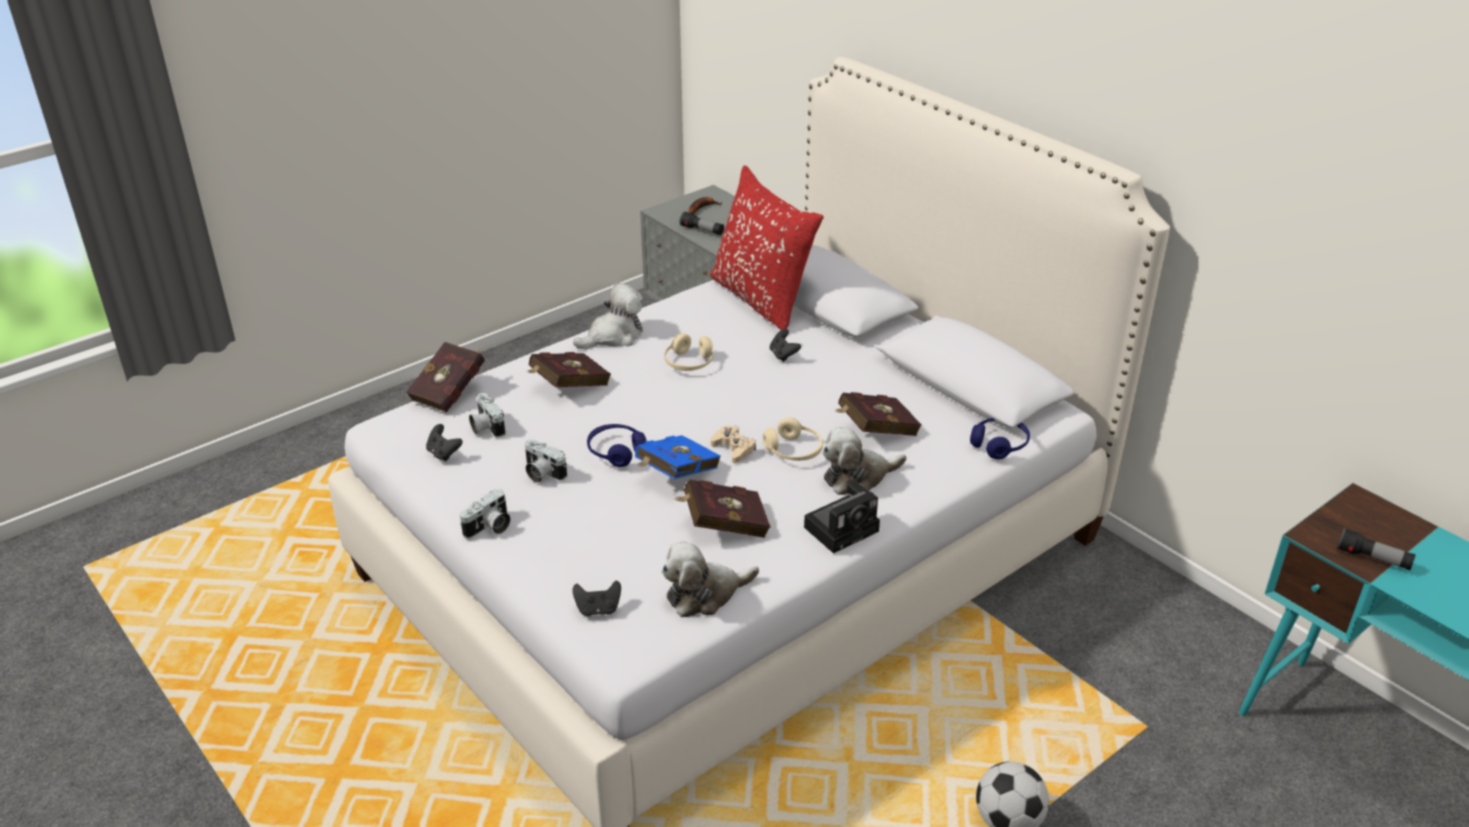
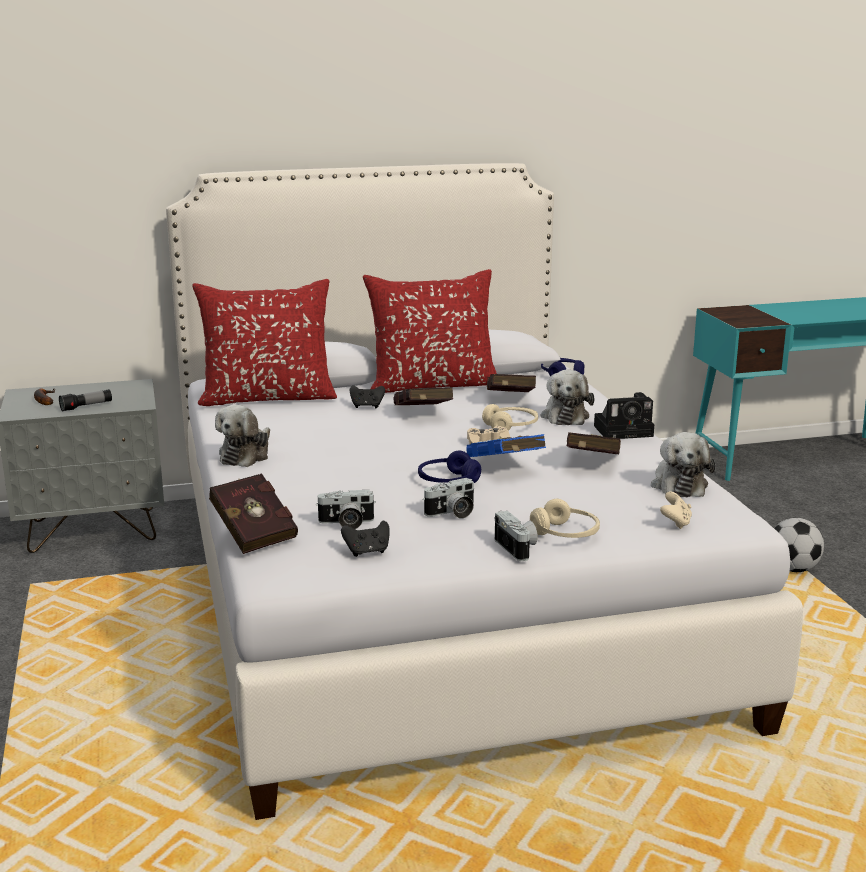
camera: 65 degrees left, 15 degrees down
red book [527,352,611,387] -> red book moved to [394,387,453,405]
plush toy [573,283,643,349] -> plush toy turned 150 degrees counterclockwise [215,405,270,467]
black game controller [573,581,621,616] -> beige game controller [660,492,692,529]
beige headphones [664,333,713,371] -> beige headphones moved to [530,499,600,538]
camera [804,481,880,553] -> camera turned 90 degrees clockwise [594,392,654,439]
flashlight [1337,528,1416,571] -> none
none -> red pillow [363,269,497,393]

